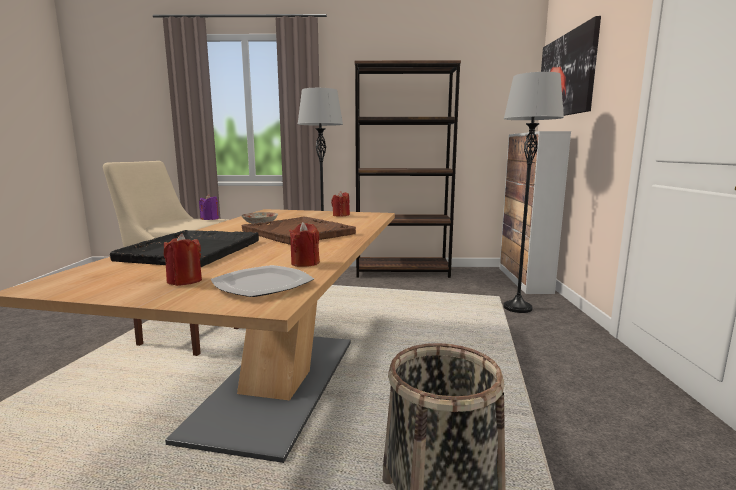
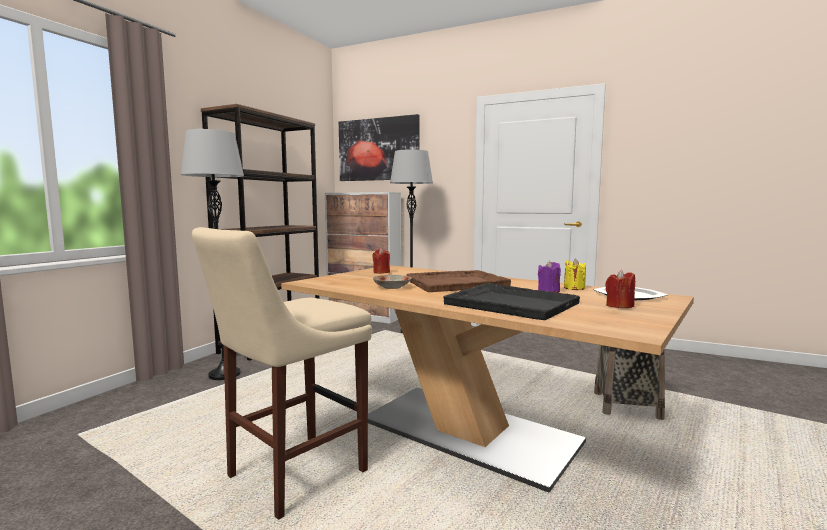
camera: 65 degrees left, 5 degrees down
purple candle [199,194,219,220] -> purple candle moved to [538,261,561,293]
red candle [289,222,320,267] -> yellow candle [564,259,586,290]

